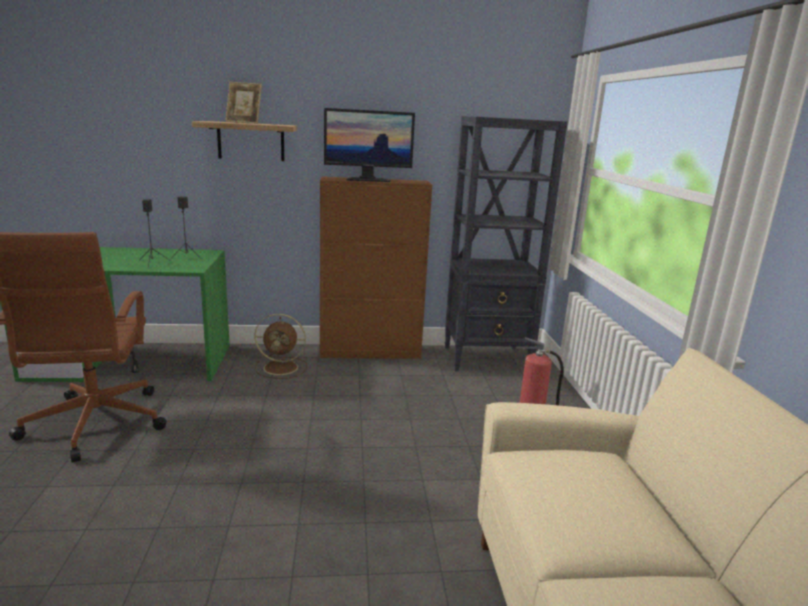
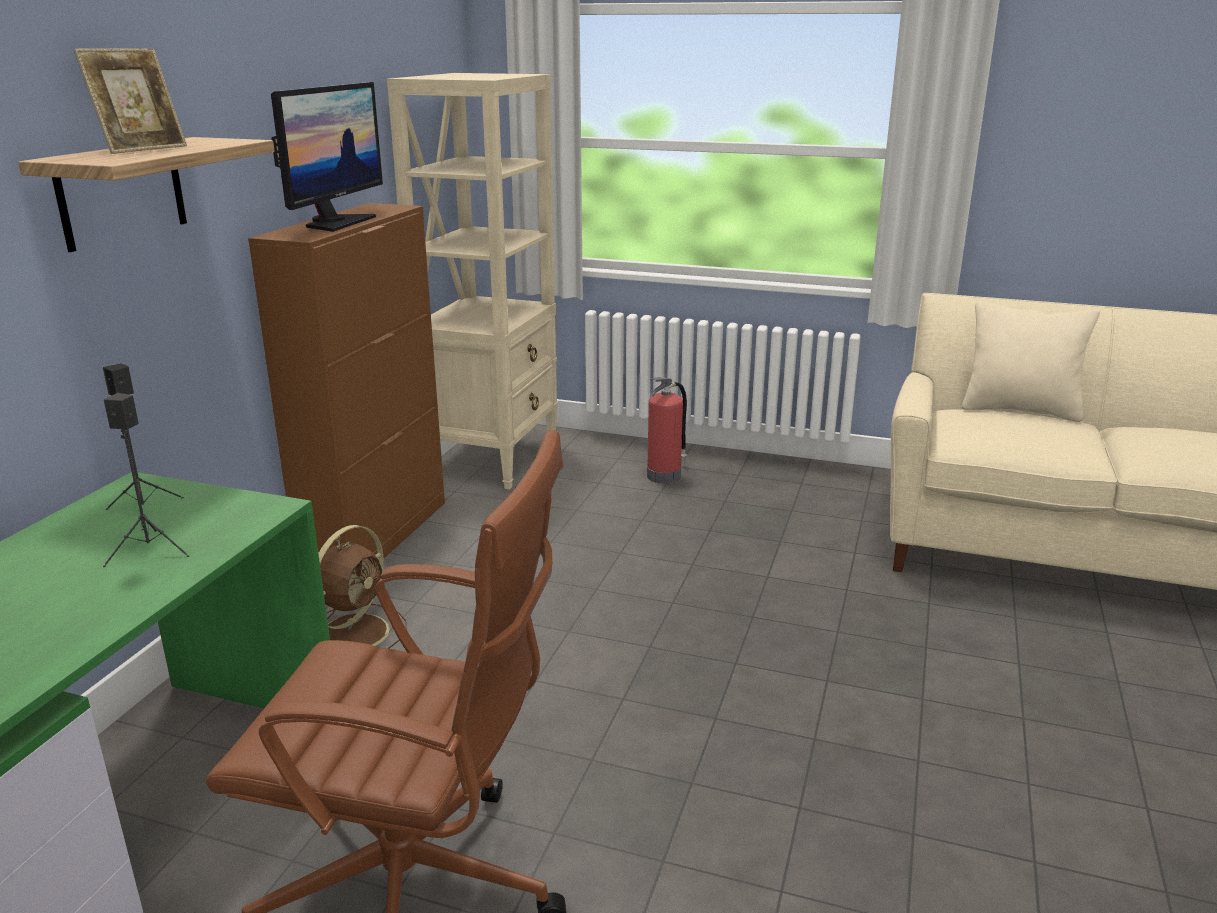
camera: 65 degrees left, 5 degrees up
black bookcase [444,116,568,371] -> beige bookcase [387,73,558,490]
none -> beige pillow [962,301,1100,422]

